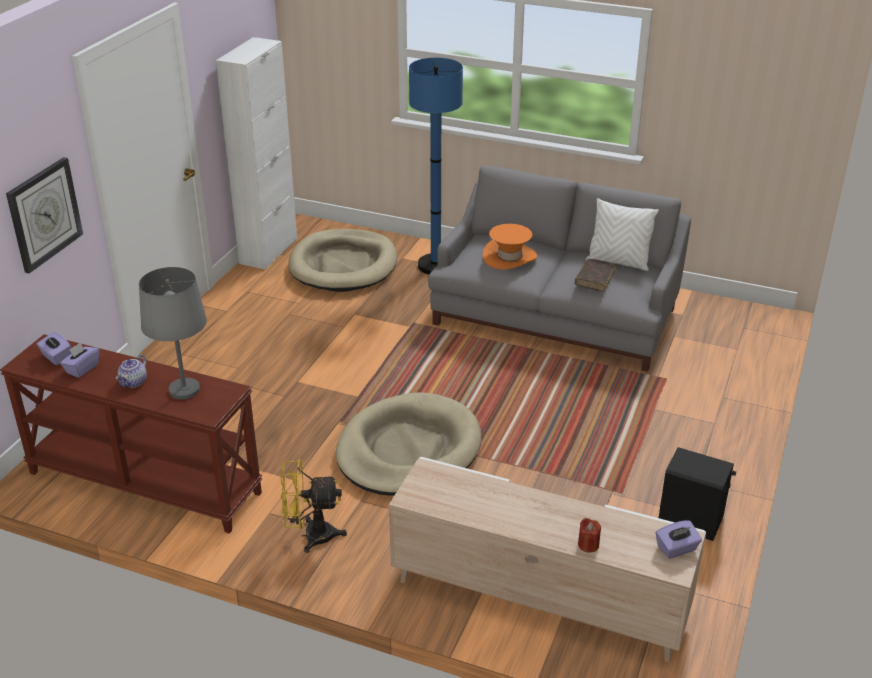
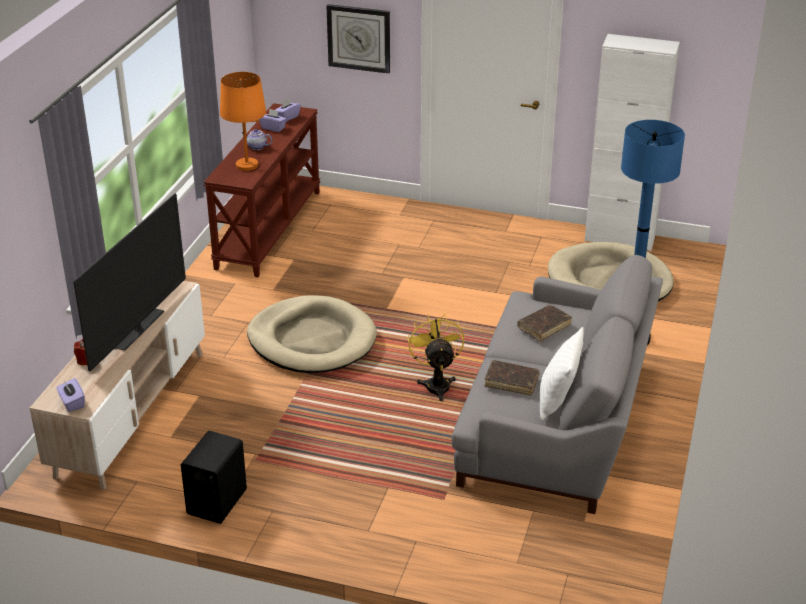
camera: 85 degrees right, 0 degrees up
grey table lamp [139,267,207,400] -> orange table lamp [220,72,266,171]
yellow fan [281,459,347,553] -> yellow fan moved to [407,314,464,401]
orange hat [483,224,537,270] -> brown book [517,305,572,342]
none -> television [73,193,186,372]

